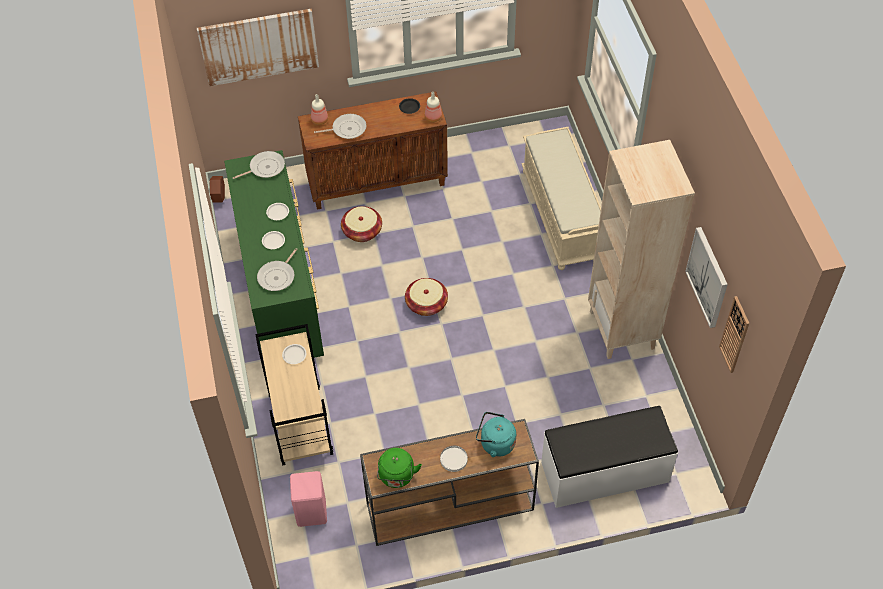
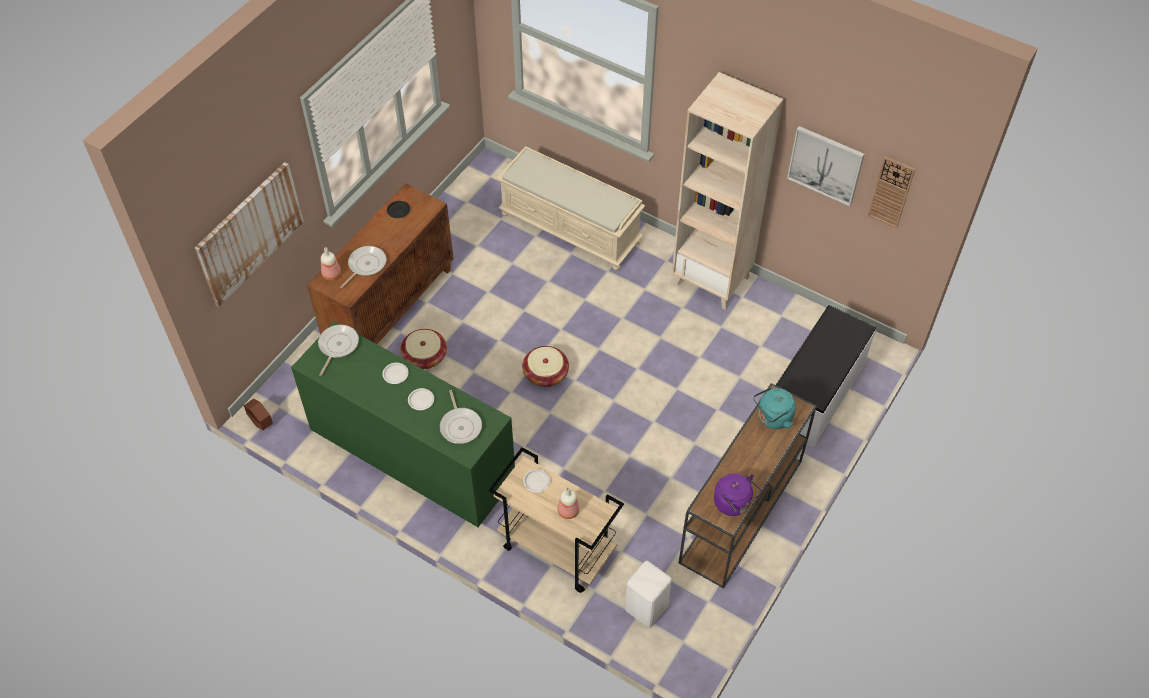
camera: 45 degrees left, 0 degrees up
pink stool [290,471,327,527] -> white stool [625,561,672,628]
green kettle [377,448,422,488] -> purple kettle [714,473,761,516]
bottle [425,92,442,122] -> bottle moved to [557,487,579,519]
white plate [440,446,468,472] -> none

